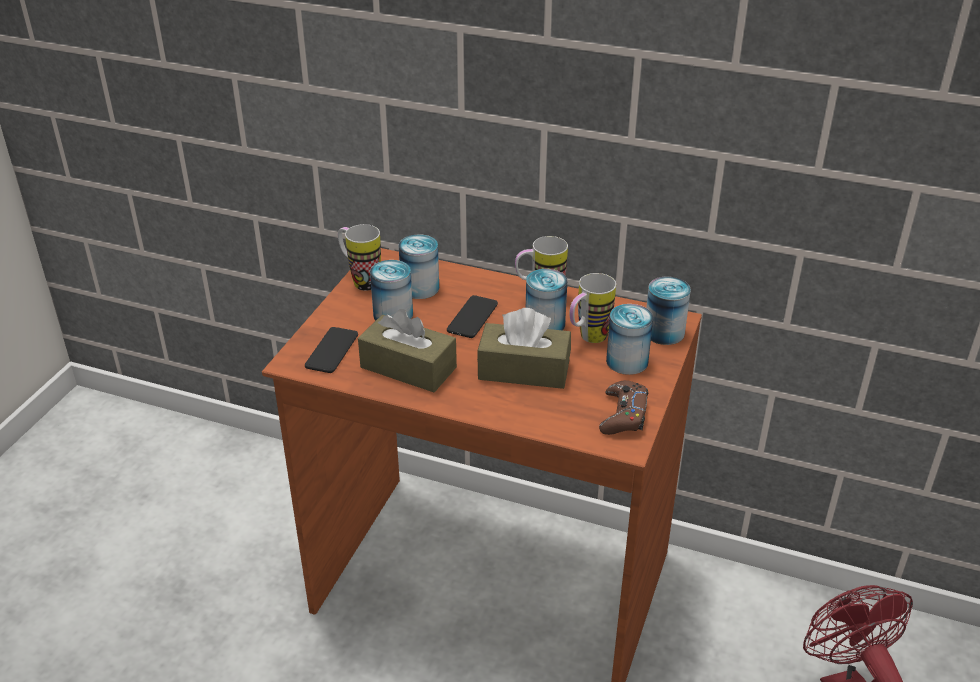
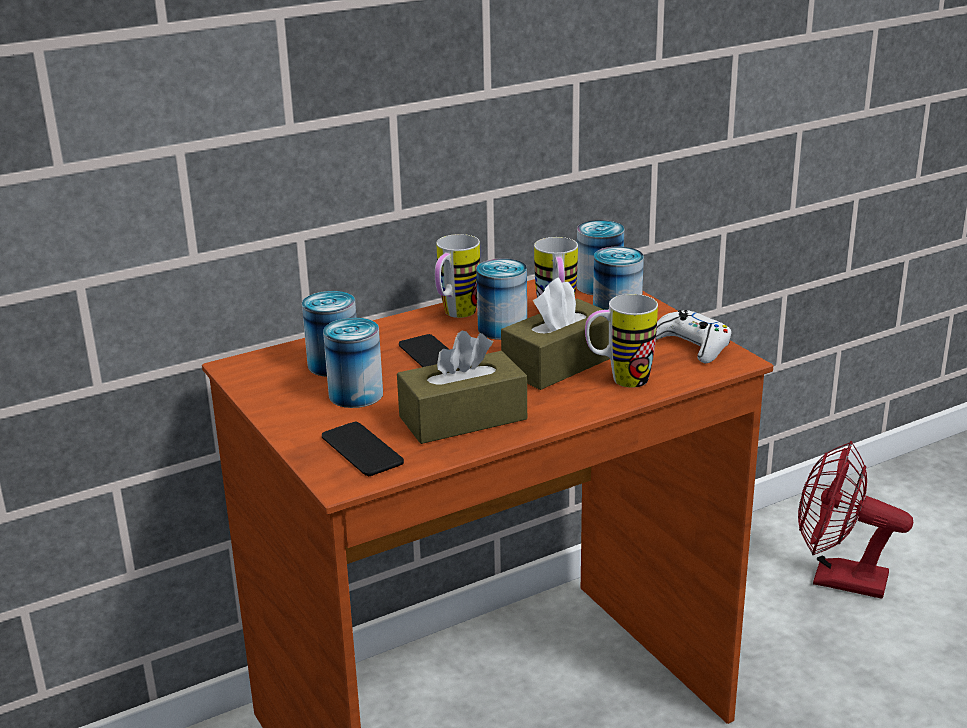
camera: 50 degrees left, 10 degrees down
mug [338,224,381,291] -> mug moved to [585,294,658,388]
brown game controller [599,380,648,435] -> white game controller [656,310,731,363]

